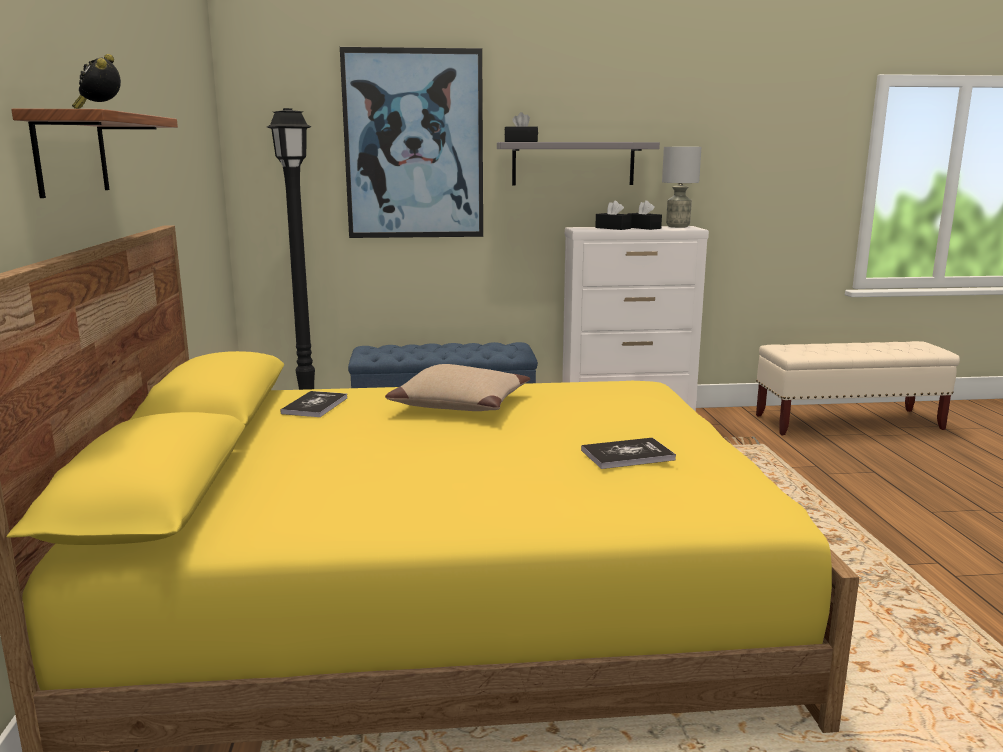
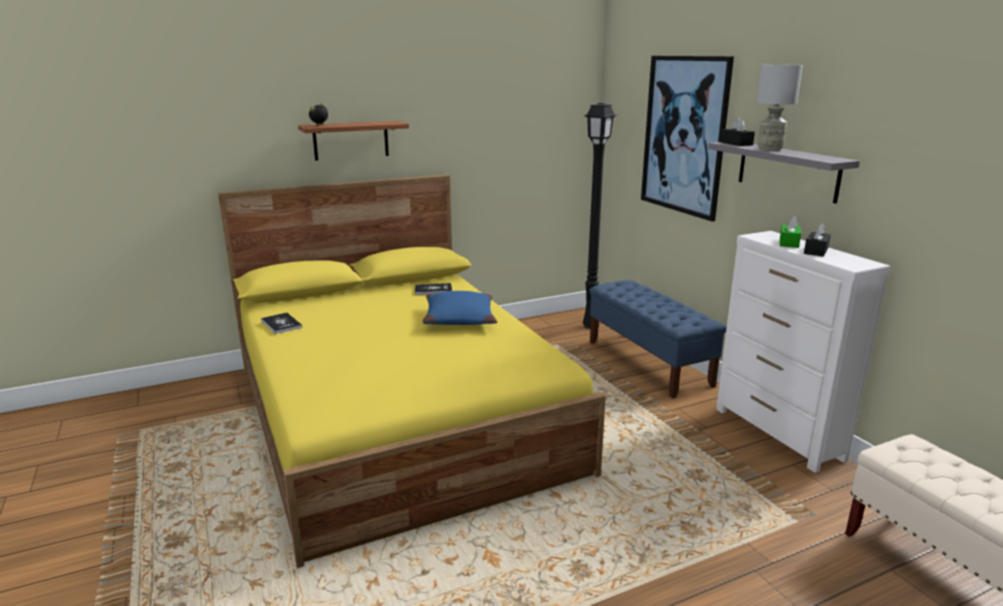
camera: 70 degrees right, 5 degrees up
beige pillow [385,364,530,411] -> blue pillow [423,291,497,325]
book [581,438,676,469] -> book moved to [261,312,302,334]
black tissue box [595,201,632,230] -> green tissue box [780,216,801,248]
grey table lamp [662,147,701,228] -> grey table lamp moved to [756,65,803,151]

